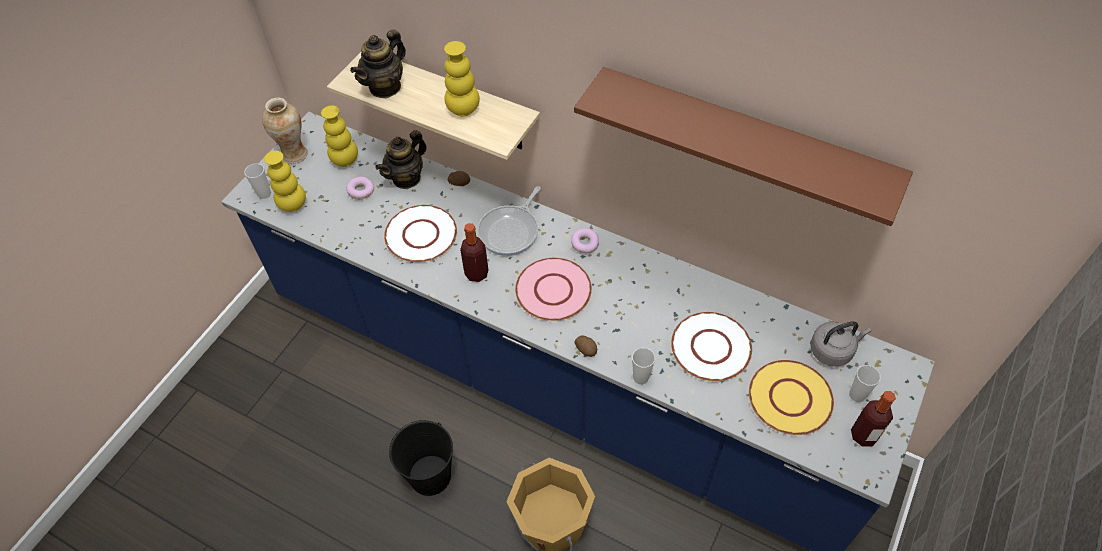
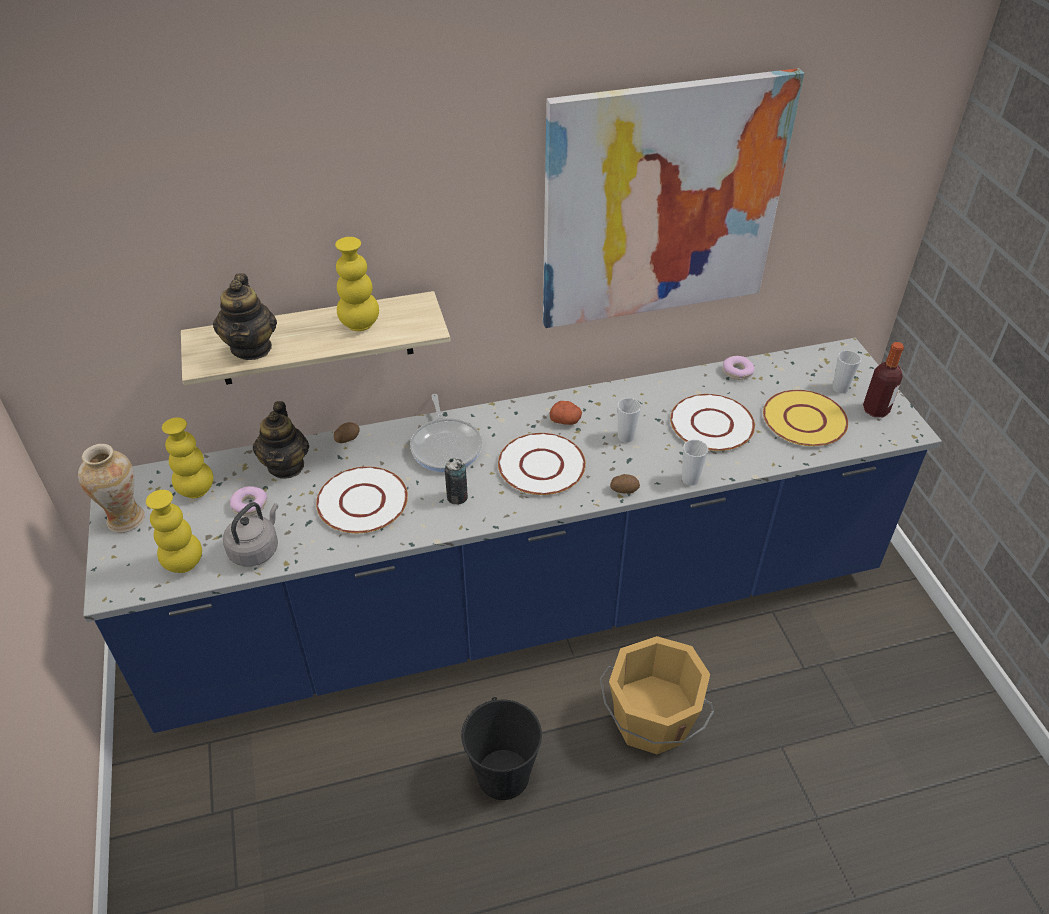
camera: 45 degrees left, 10 degrees down
cup [244,163,271,199] -> cup moved to [617,398,641,443]
bottle [460,223,489,282] -> can [445,458,468,505]
pink plate [515,258,592,321] -> white plate [498,433,586,495]
donut [571,228,599,254] -> donut moved to [723,356,755,380]
brown shelf [574,67,913,226] -> picture [543,68,804,328]
grey kettle [811,321,871,367] -> grey kettle moved to [223,502,279,566]
none -> potato [550,401,582,425]

